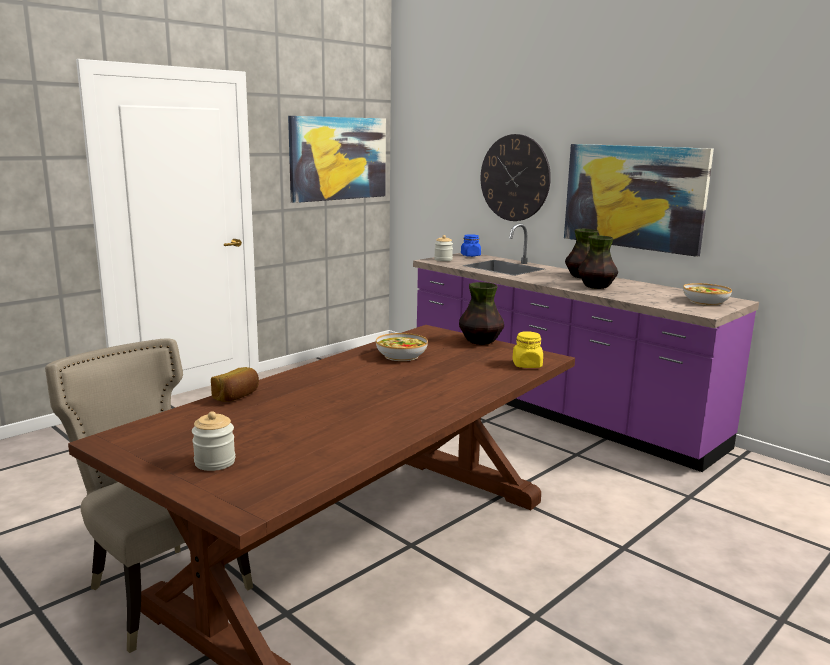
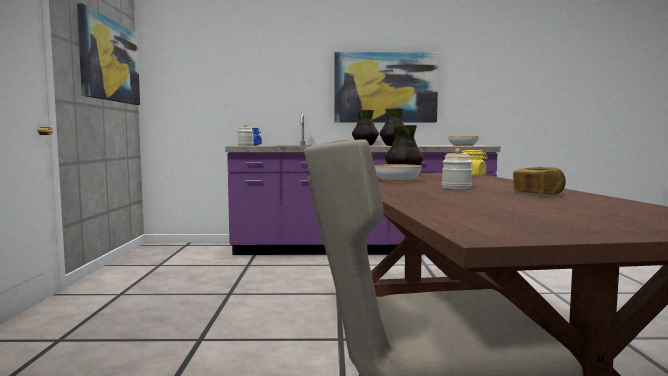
camera: 45 degrees left, 10 degrees down
jar [192,411,235,471] -> jar moved to [442,148,472,189]
bread [211,367,259,402] -> bread moved to [513,167,566,195]
wall clock [481,134,551,221] -> none

